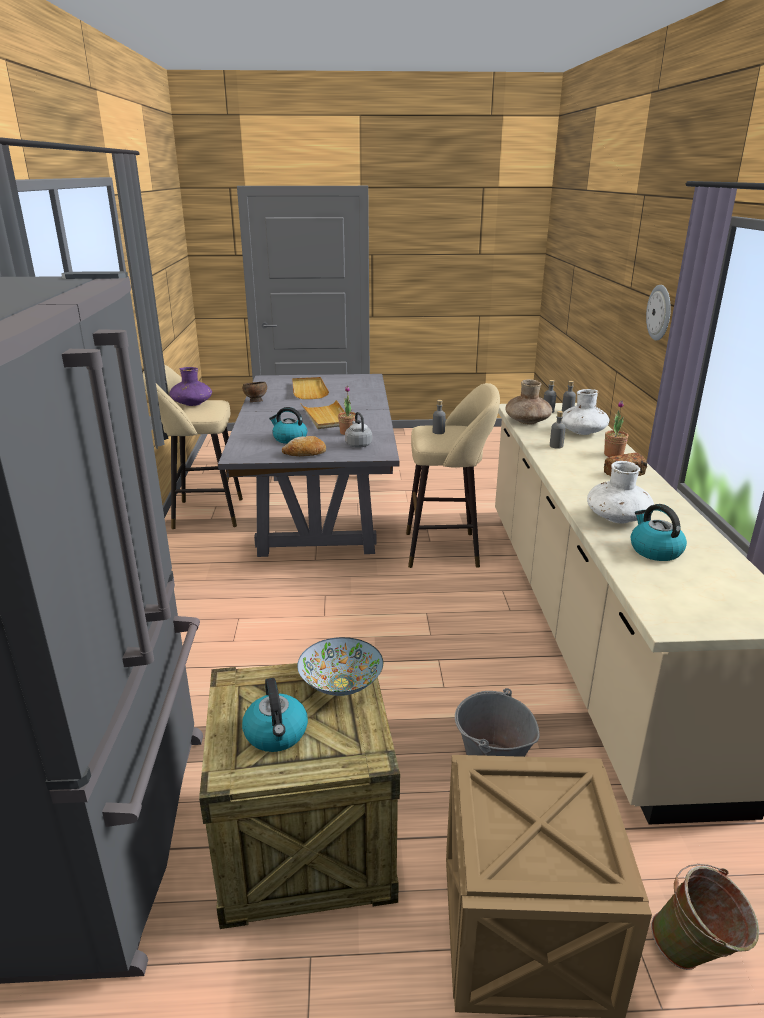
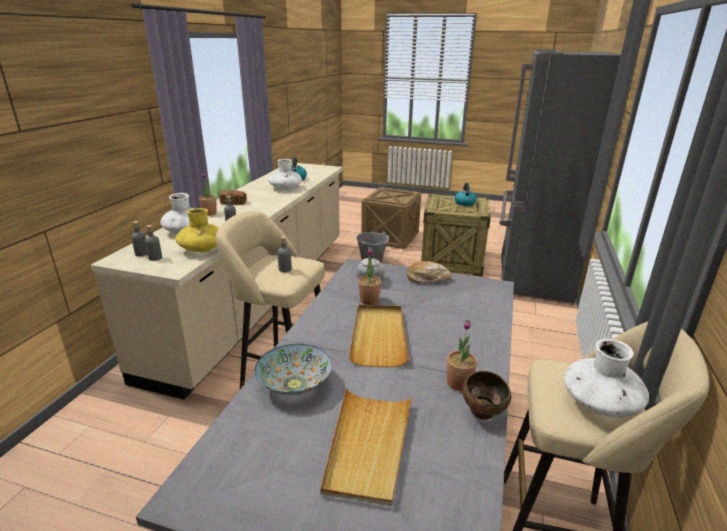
camera: 160 degrees left, 0 degrees up
purple vase [170,367,212,406] -> white vase [564,339,649,417]
kettle [269,407,307,444] -> none
bowl [297,637,383,696] -> bowl moved to [255,344,332,396]
brown vase [505,379,552,425] -> yellow vase [175,208,219,252]
wall clock [646,285,671,341] -> none
green bucket [651,864,759,970] -> none
none -> potted plant [447,320,477,391]

